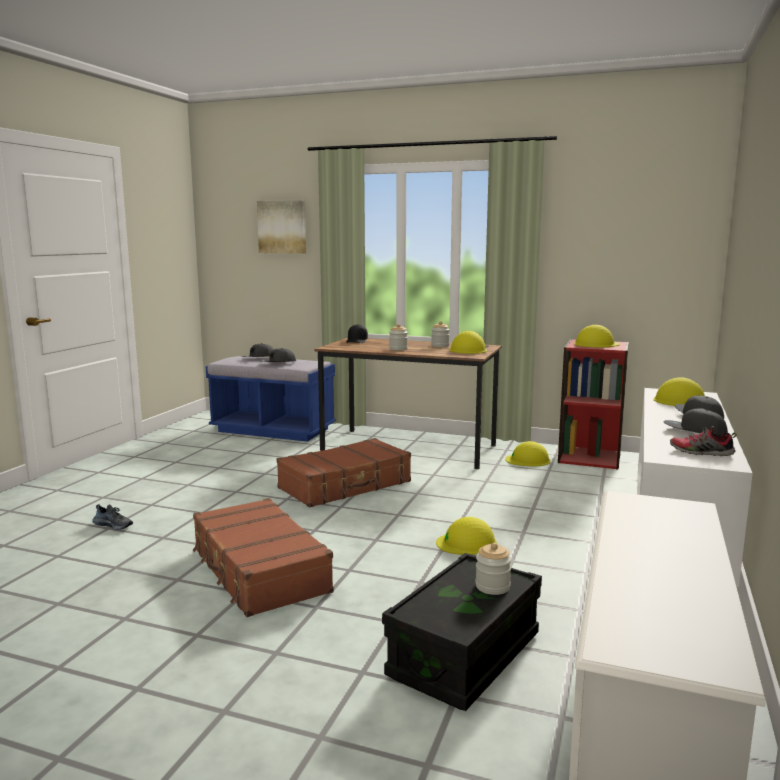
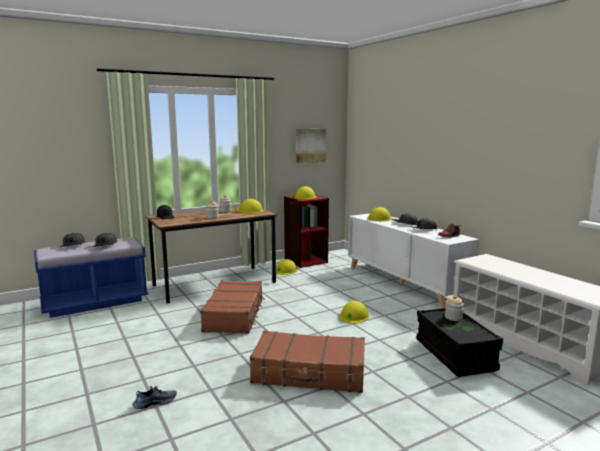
camera: 50 degrees left, 0 degrees up
picture [257,200,306,254] -> picture moved to [296,129,326,163]

